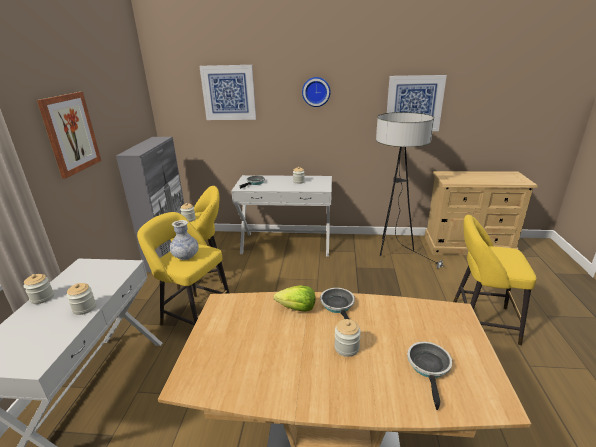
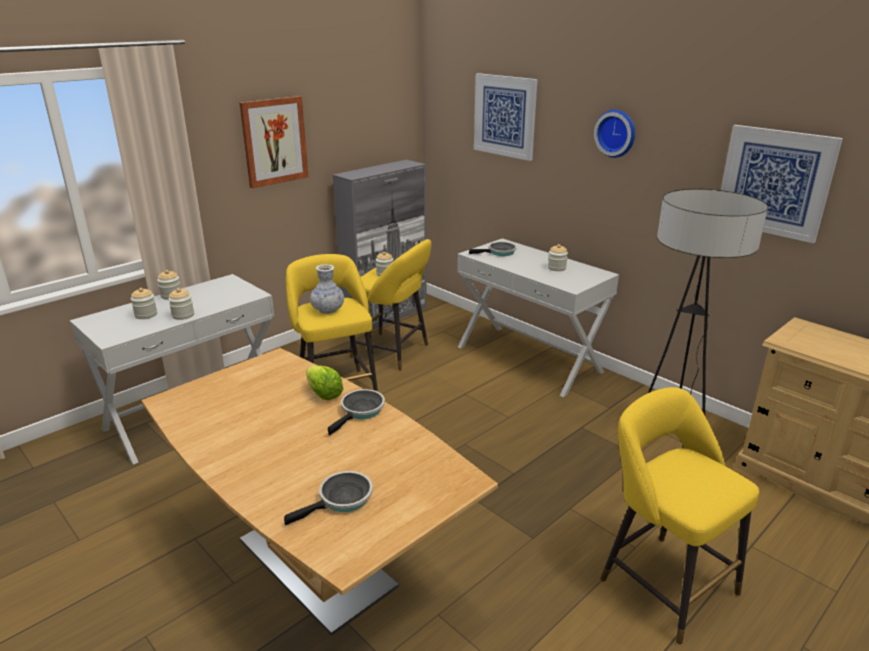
camera: 40 degrees right, 0 degrees up
jar [334,319,361,357] -> jar moved to [131,288,157,319]

